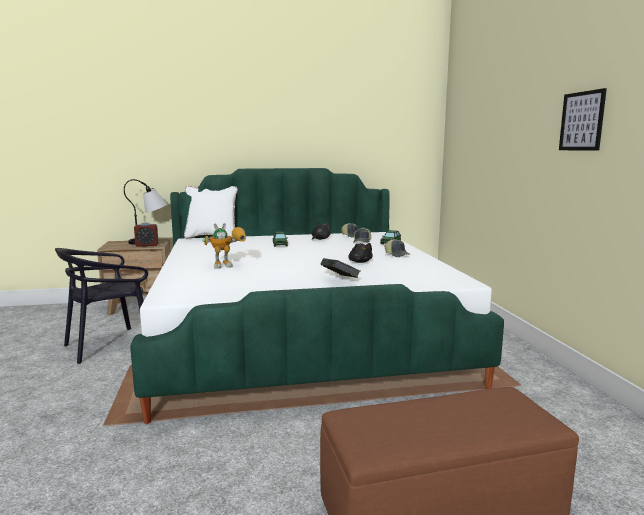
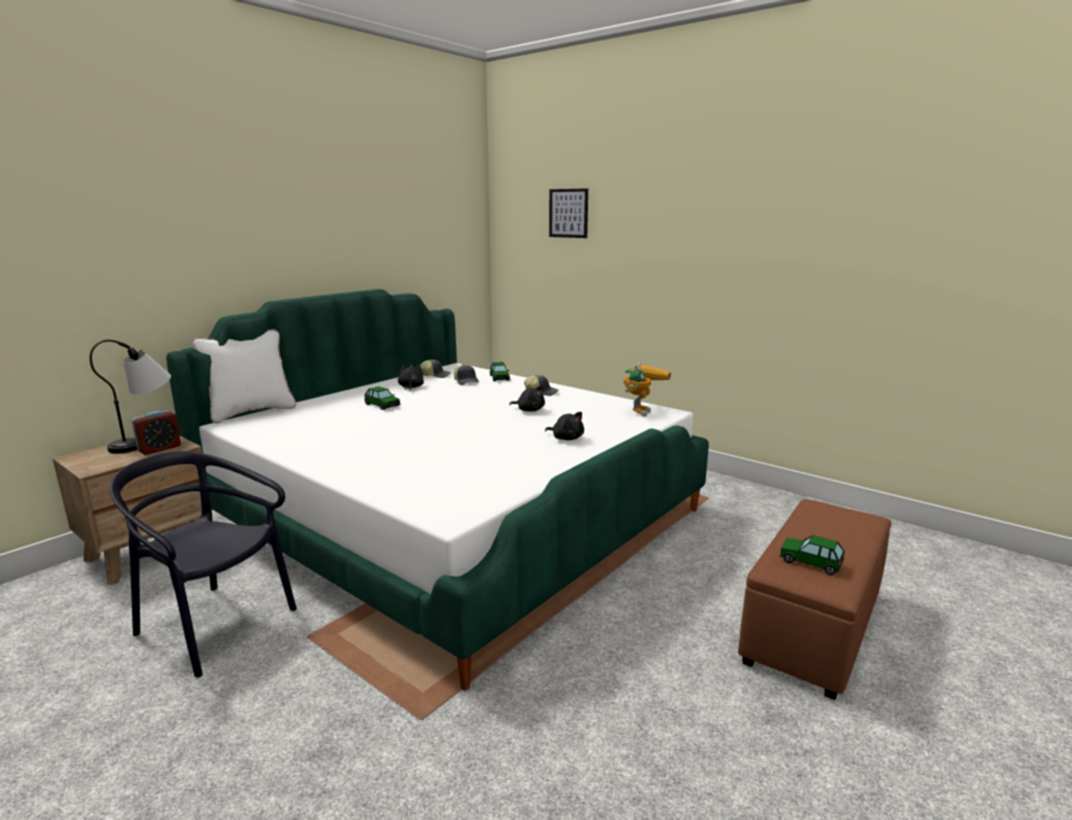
camera: 40 degrees left, 5 degrees up
black chair [55,248,148,364] -> black chair turned 105 degrees clockwise [110,451,297,678]
toy robot [202,223,246,269] -> toy robot moved to [624,362,671,417]
book [321,258,360,278] -> black plush toy [545,412,584,440]
picture [559,88,607,151] -> picture moved to [549,188,588,238]
none -> toy car [780,535,845,575]

